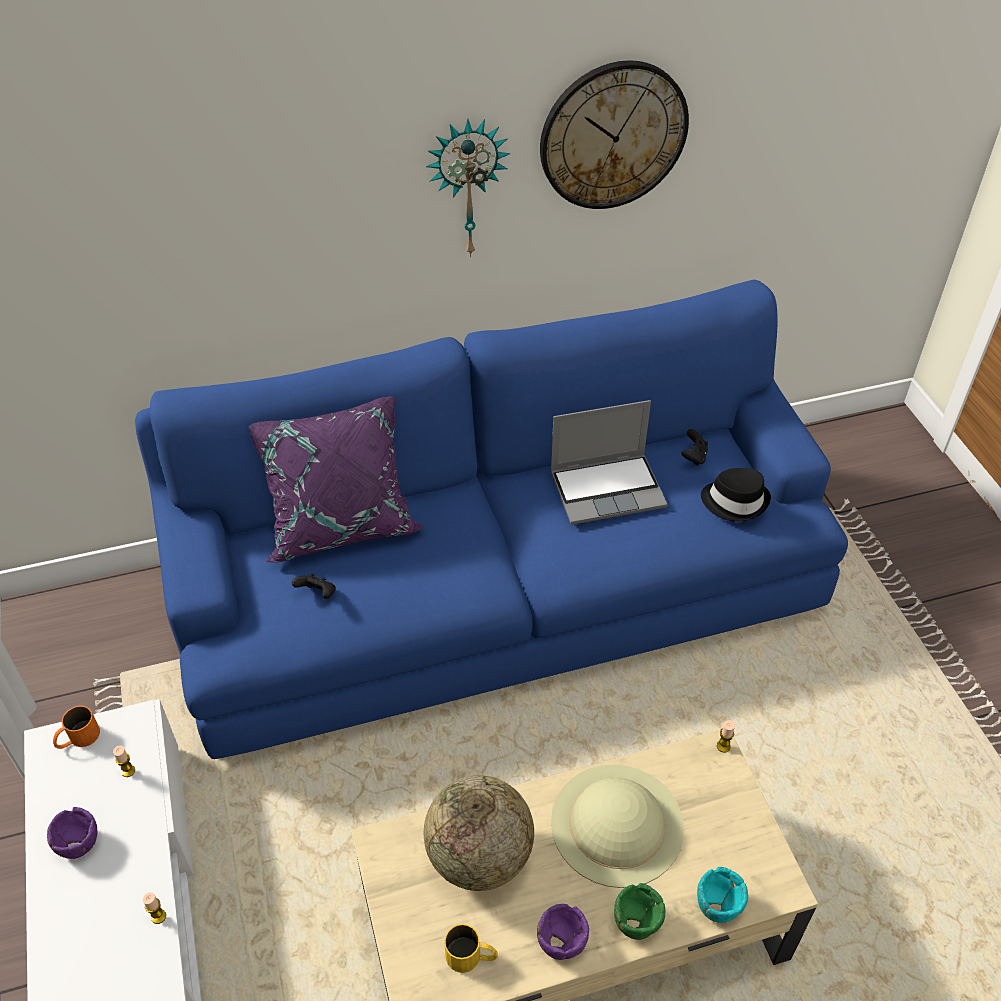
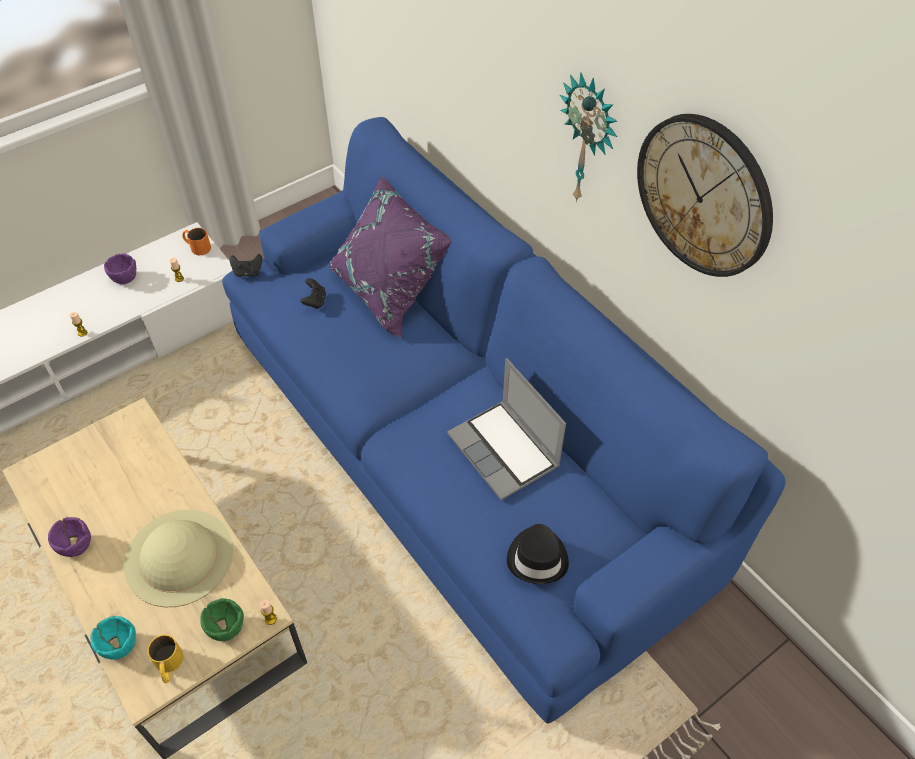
camera: 70 degrees right, 5 degrees up
globe [424,775,534,891] -> none
yellow mug [444,924,498,973] -> yellow mug moved to [147,635,183,683]
green bowl [614,883,665,940] -> green bowl moved to [200,598,244,641]
black game controller [682,429,708,466] -> black game controller moved to [230,254,262,277]

